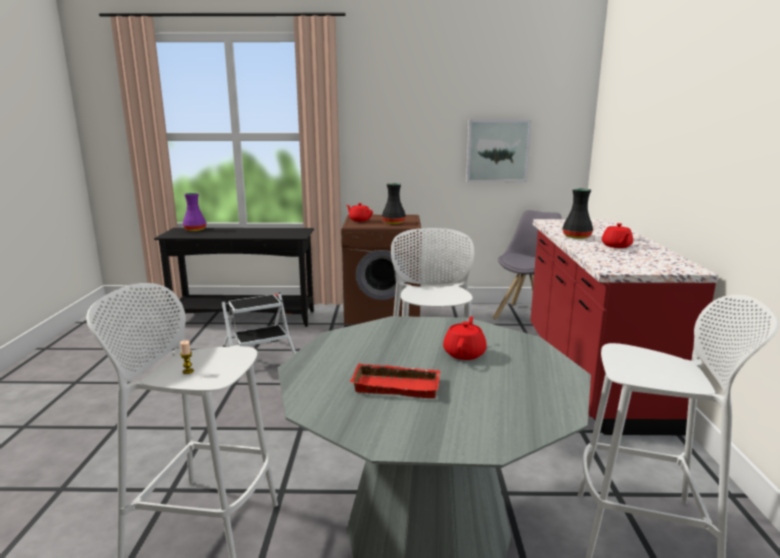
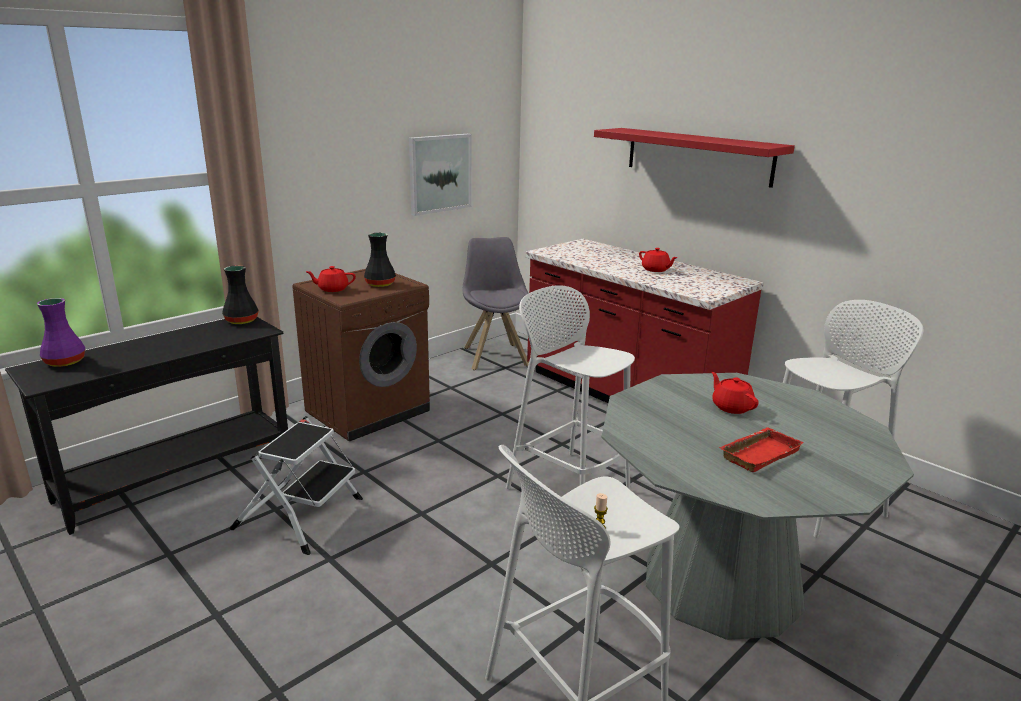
camera: 45 degrees left, 5 degrees up
black vase [562,189,593,239] -> black vase moved to [222,266,258,324]
none -> red shelf [594,128,795,188]

